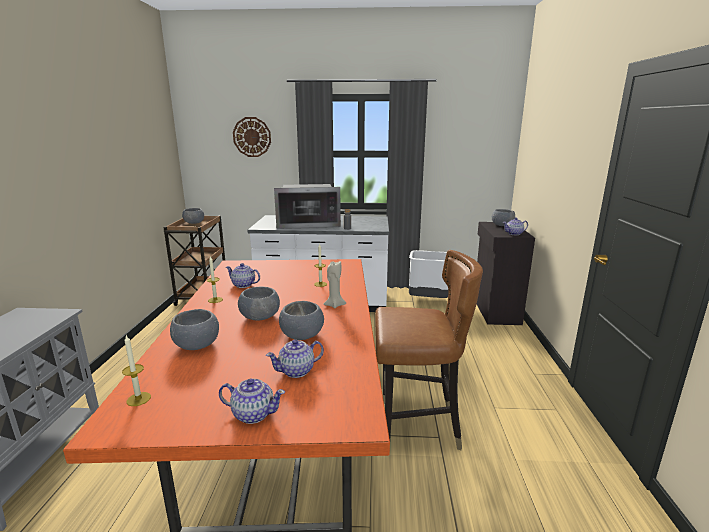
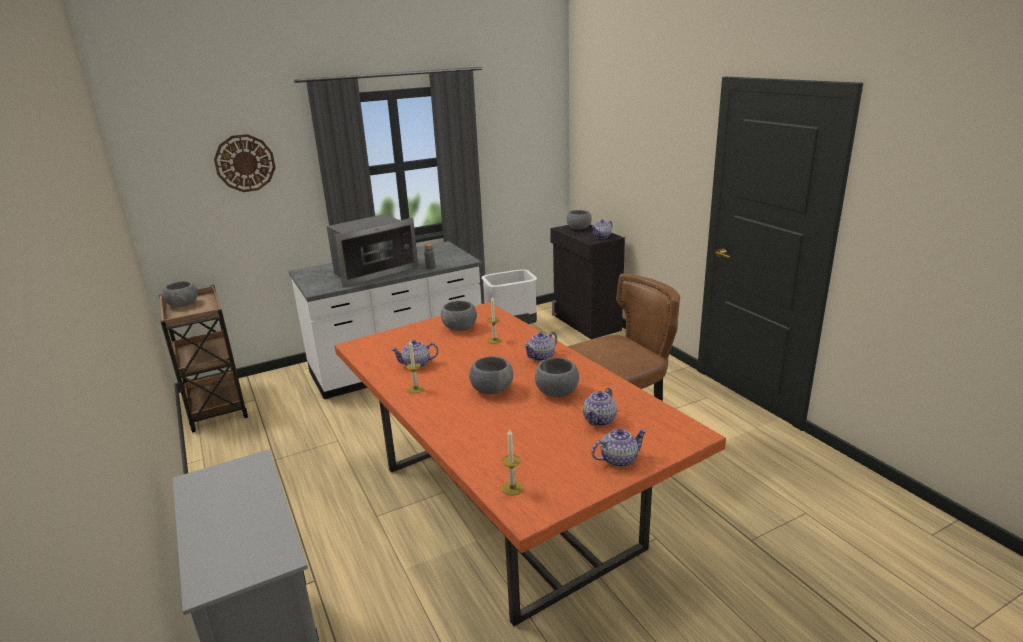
camera: 30 degrees left, 5 degrees up
grey bowl [170,309,219,350] -> grey bowl moved to [441,301,477,331]
beige candle [323,261,346,309] -> teapot [524,332,557,361]

